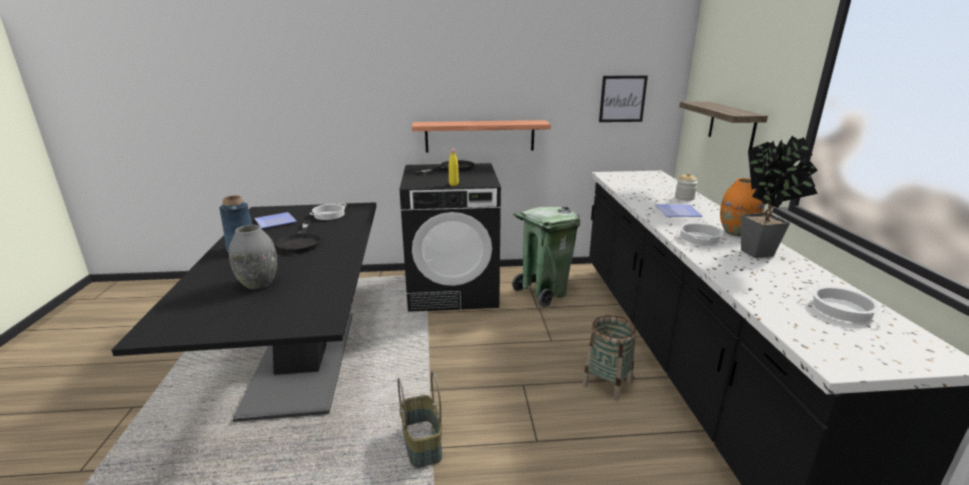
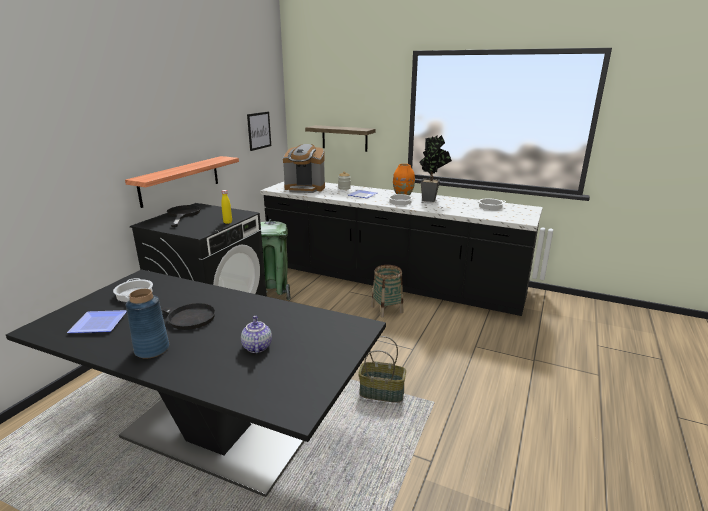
camera: 60 degrees left, 0 degrees up
grey vase [229,225,277,289] -> teapot [241,316,272,353]
none -> coffee machine [283,144,325,193]

